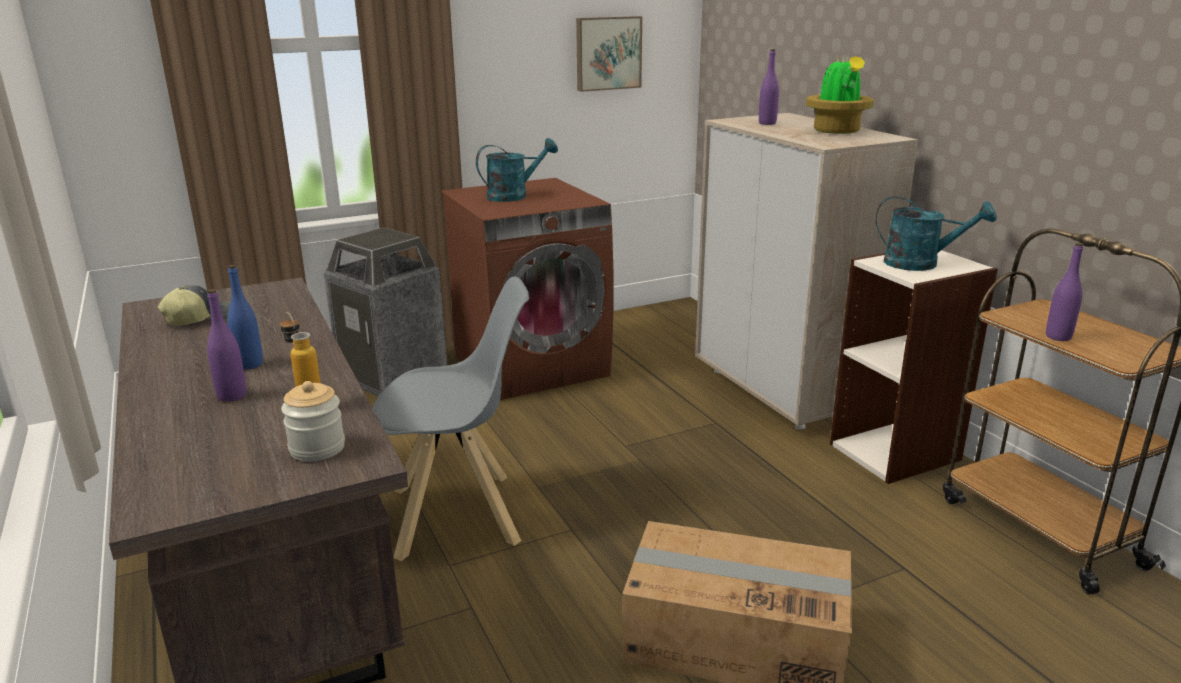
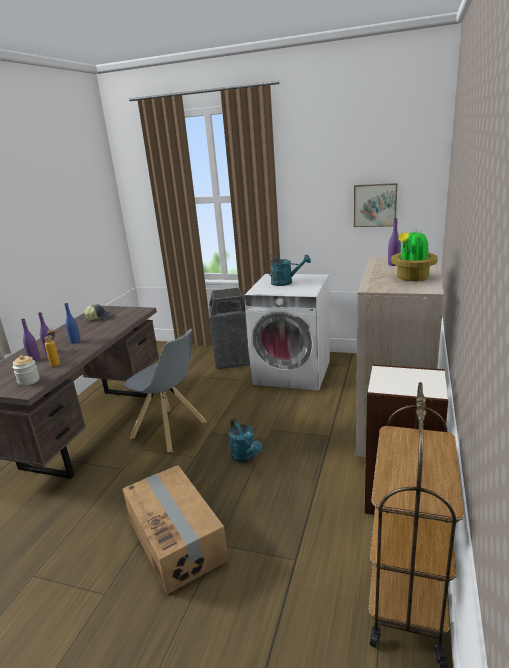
camera: 45 degrees right, 0 degrees up
brown washing machine [441,178,613,400] -> white washing machine [245,274,330,391]
turquoise watering can [876,196,997,271] -> turquoise watering can moved to [229,419,262,463]
purple bottle [1046,243,1083,341] -> purple bottle moved to [21,318,40,361]

